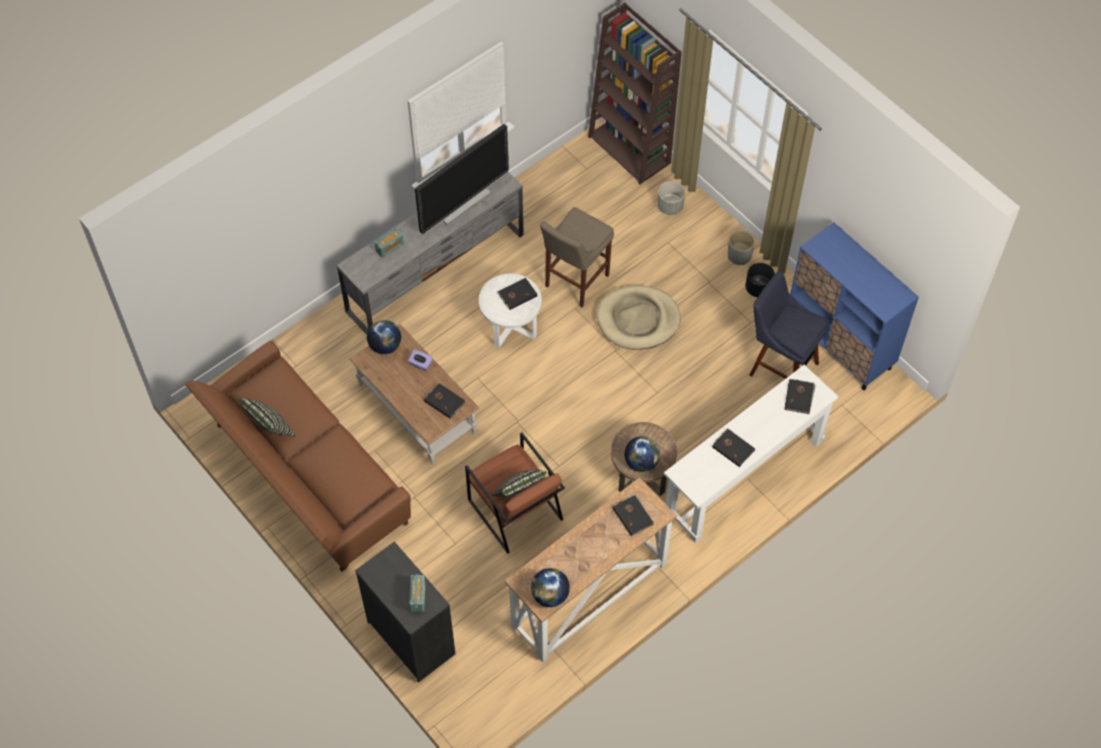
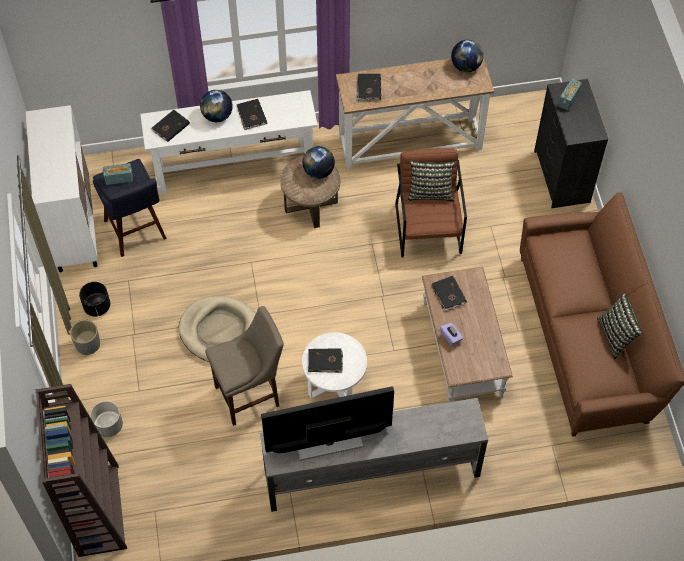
camera: 150 degrees left, 0 degrees up
globe [367,320,401,354] -> globe moved to [200,90,233,122]
radio [374,227,404,258] -> radio moved to [103,163,133,185]
blue cabinet [790,222,919,390] -> white cabinet [26,105,98,272]

